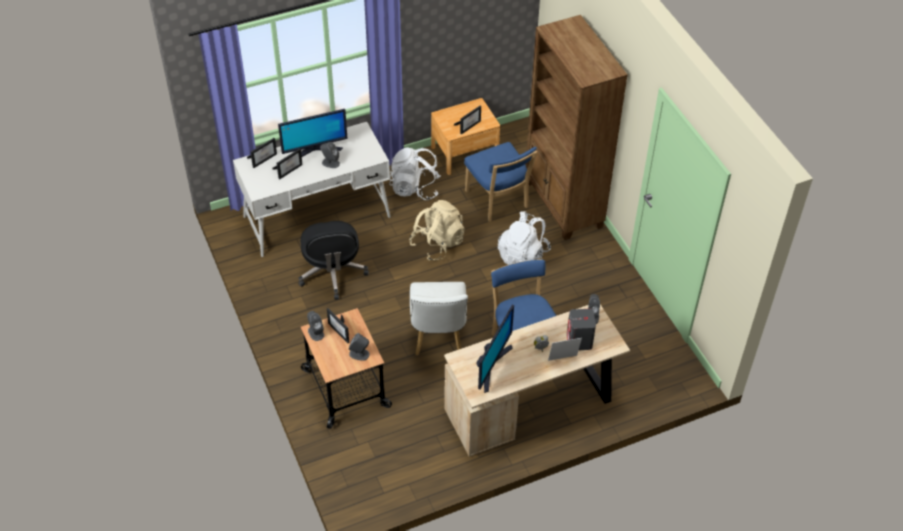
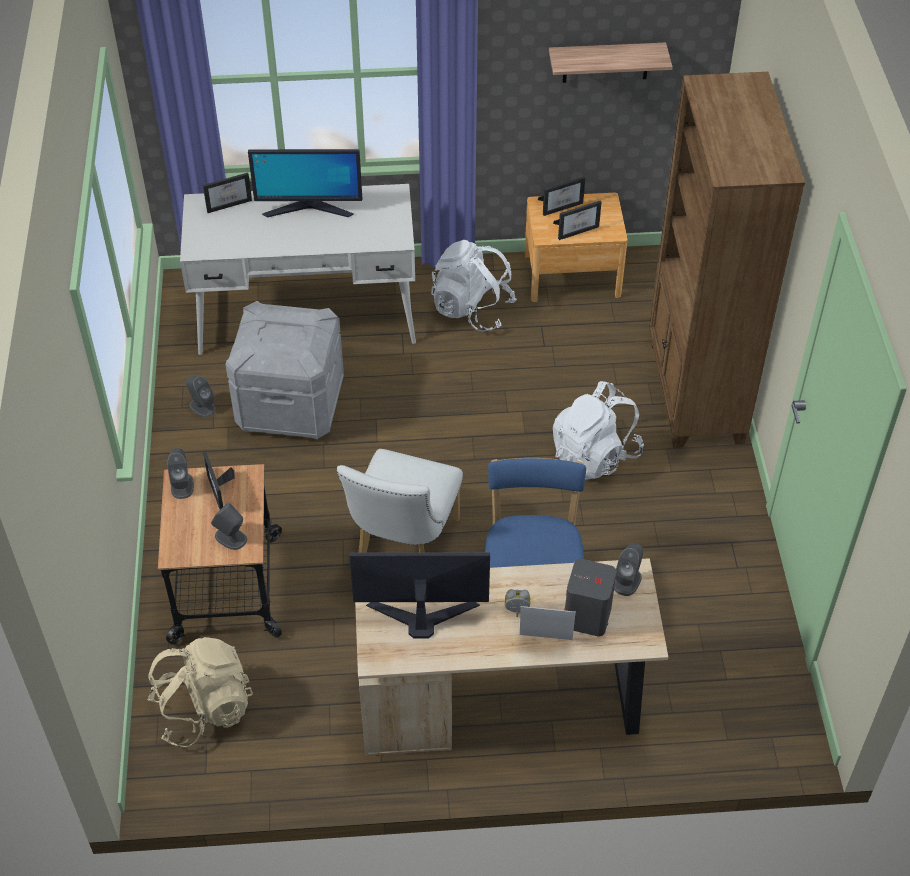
camera: 20 degrees right, 0 degrees up
picture frame [272,148,303,179] -> picture frame moved to [538,177,585,216]
black office chair [298,221,369,300] -> grey storage box [225,301,344,439]
grey speaker [320,142,340,168] -> grey speaker moved to [186,376,216,417]
beige backpack [409,200,465,261] -> beige backpack moved to [147,637,253,747]
blue chair [464,142,537,222] -> none
monitor [477,305,514,393] -> monitor turned 135 degrees counterclockwise [349,552,490,639]
none -> shelf [549,43,672,83]

